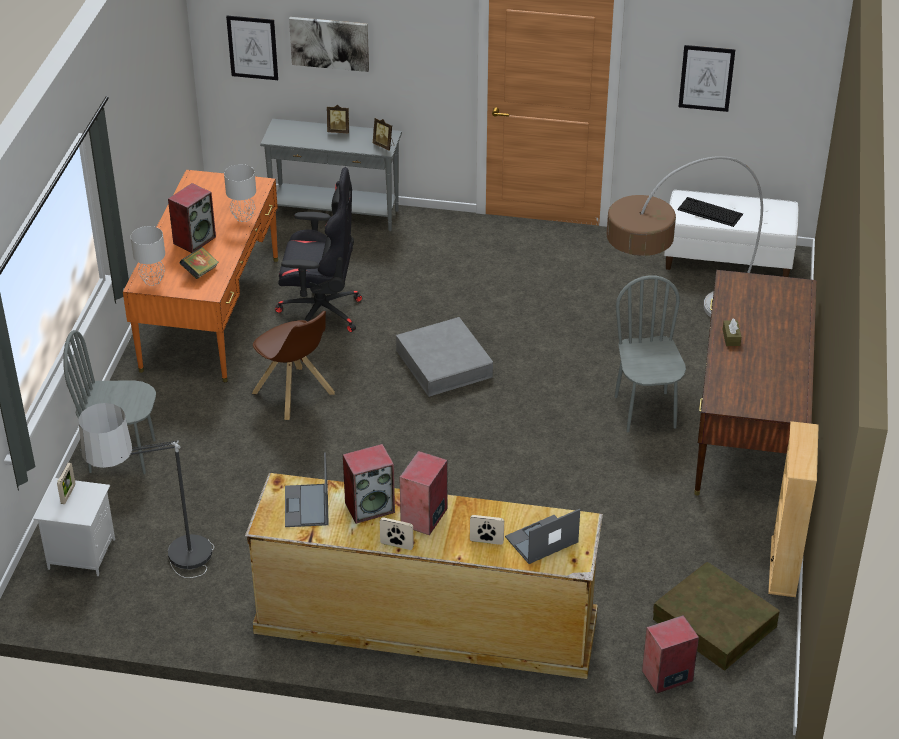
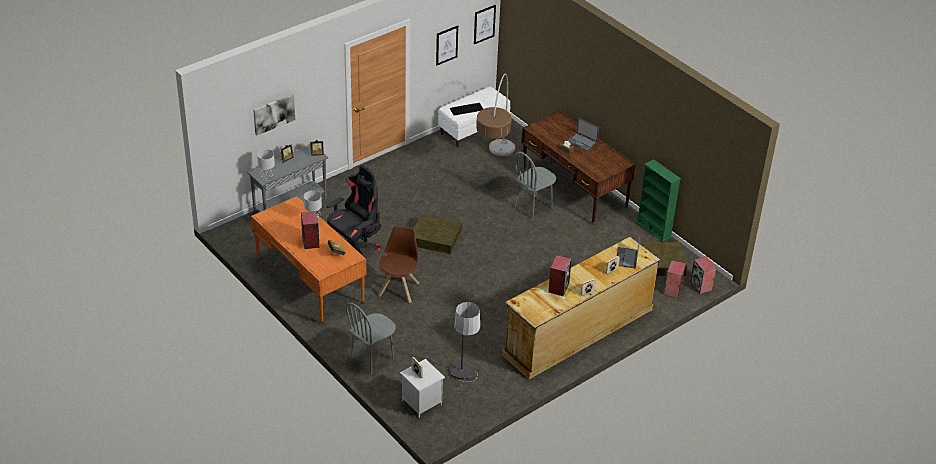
camera: 50 degrees left, 0 degrees up
grey table lamp [131,226,165,286] -> grey table lamp moved to [257,149,275,181]
picture [226,16,278,80] -> picture moved to [474,5,496,44]
brown chair [252,311,335,420] -> brown chair turned 75 degrees counterclockwise [378,225,420,303]
laptop [285,452,329,527] -> laptop moved to [567,118,599,151]
grey storage box [396,317,493,397] -> brown storage box [414,214,462,254]
speaker [400,451,448,535] -> speaker moved to [690,256,716,294]
grey chair [615,275,686,432] -> grey chair turned 75 degrees counterclockwise [514,152,556,219]
beige bookcase [768,421,819,597] -> green bookcase [636,159,681,242]

